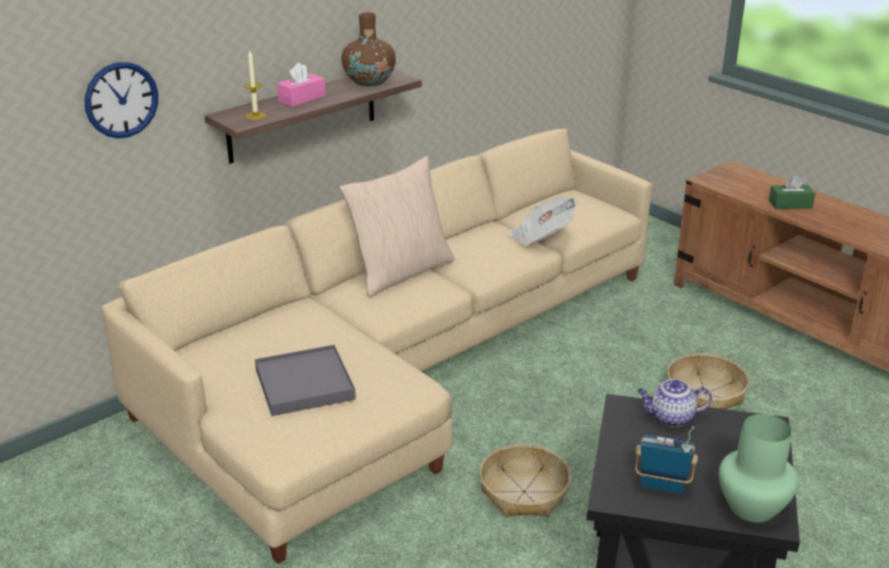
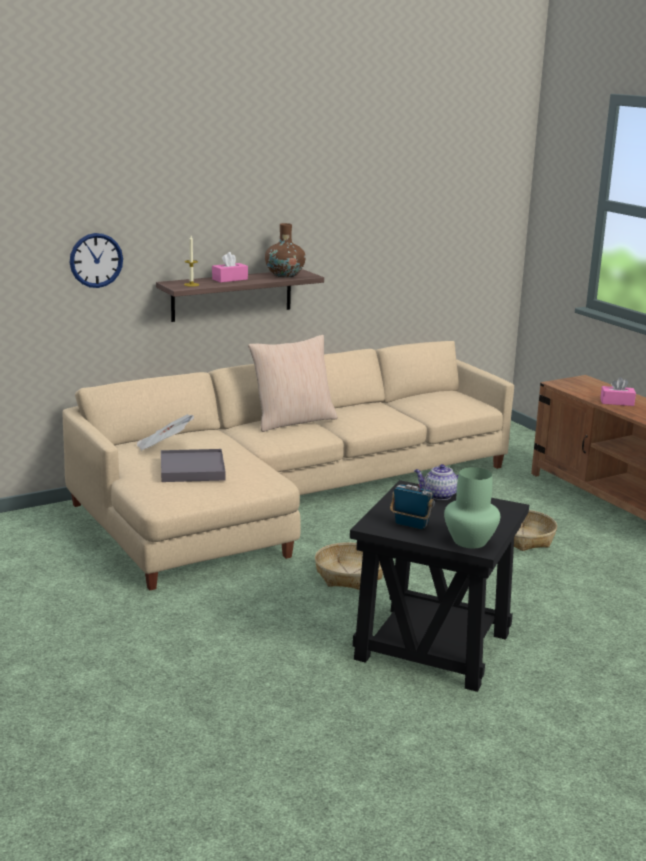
camera: 10 degrees right, 10 degrees down
newspaper [508,196,578,246] -> newspaper moved to [137,414,194,451]
green tissue box [769,175,816,209] -> pink tissue box [600,377,636,406]

